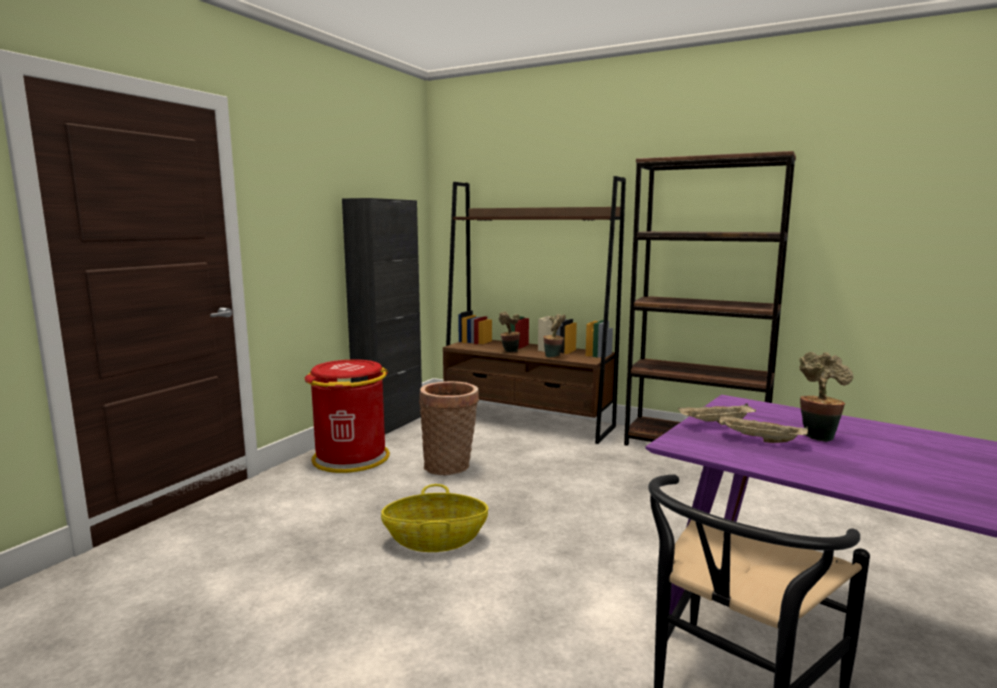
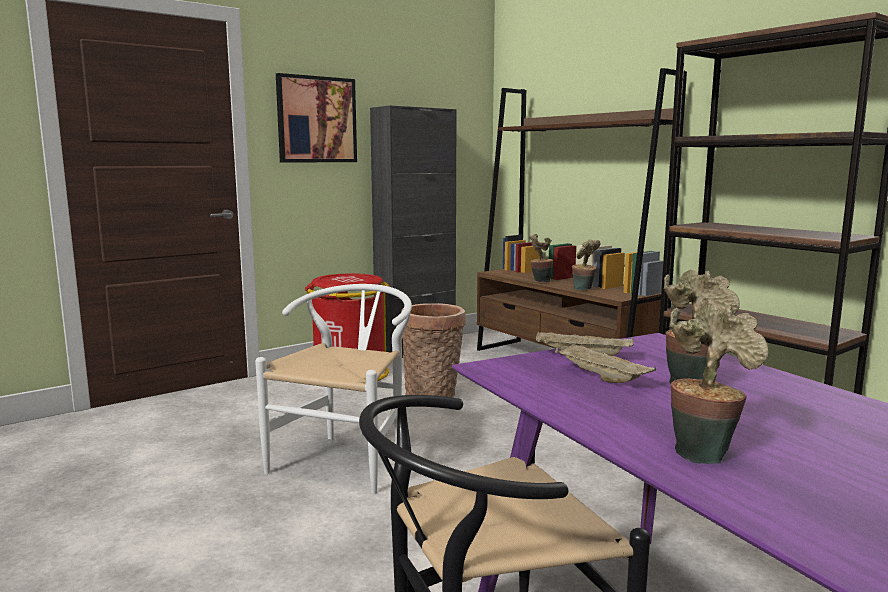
camera: 25 degrees right, 0 degrees up
basket [381,484,488,552] -> white chair [255,284,412,494]
none -> picture [276,73,357,162]
none -> potted plant [669,303,768,464]

